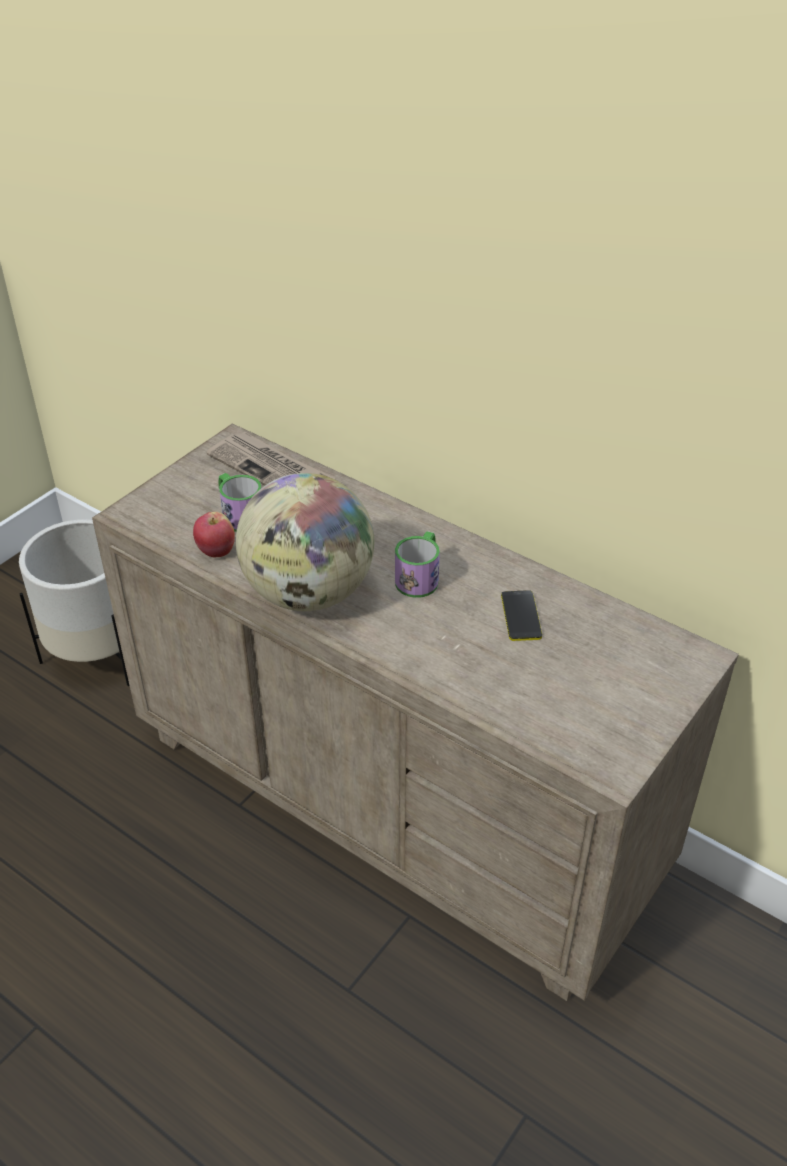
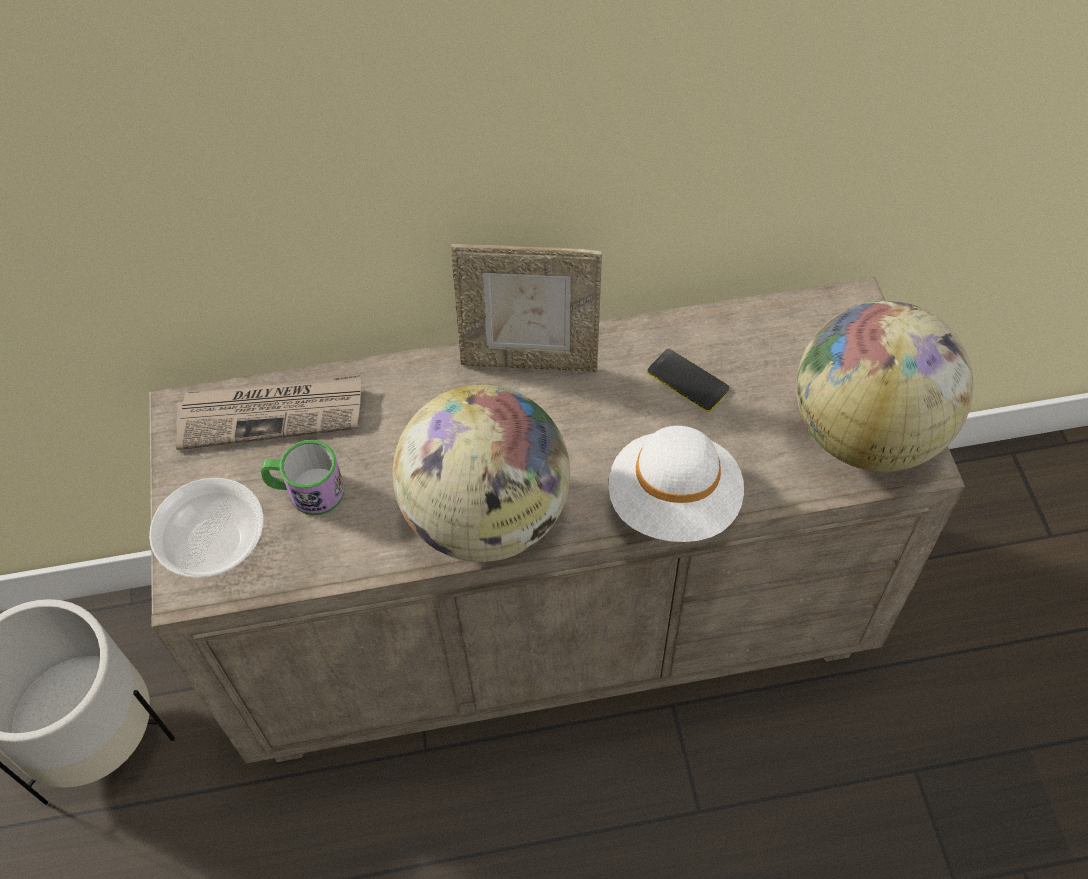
camera: 45 degrees left, 15 degrees up
apple [193,512,235,557] -> none
mug [395,531,440,598] -> none
none -> bowl [149,477,264,578]
none -> picture frame [451,244,602,372]
none -> white hat [609,426,744,542]
none -> globe [796,301,974,472]

